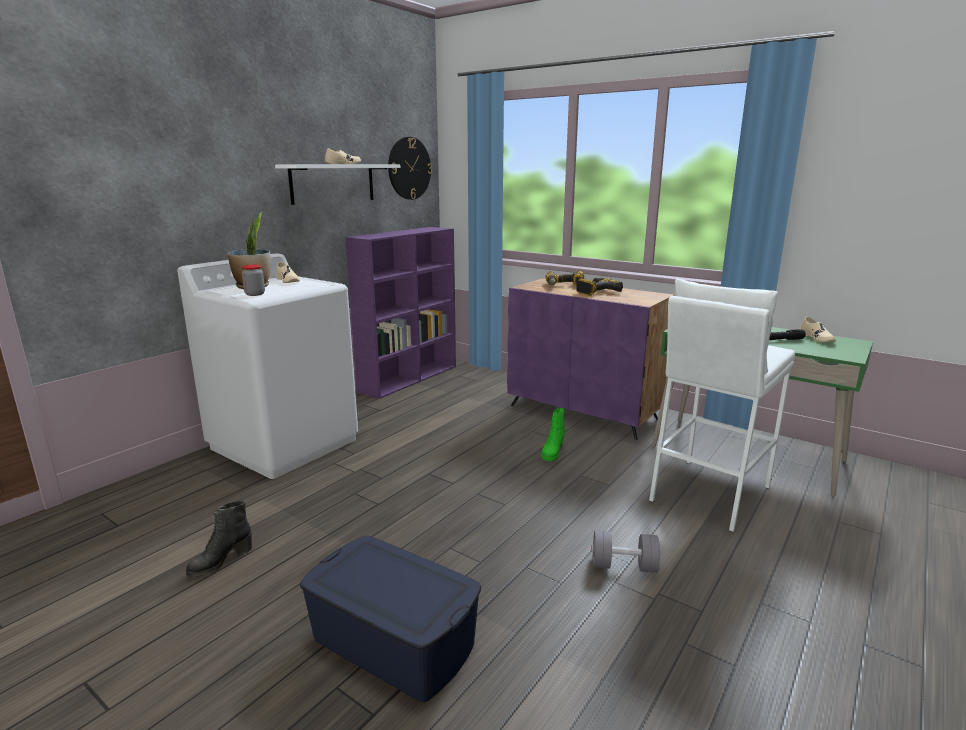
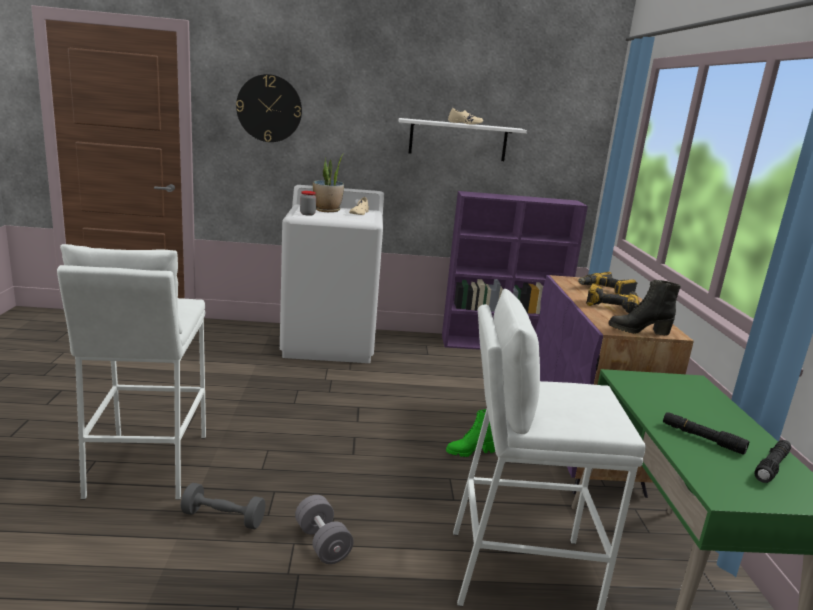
camera: 50 degrees right, 0 degrees up
black boot [186,501,252,577] -> black boot moved to [608,280,681,335]
blue storage box [300,536,481,702] -> white stool [57,244,206,500]
wall clock [388,137,432,200] -> wall clock moved to [236,74,302,142]
beige shoe [800,316,836,342] -> black flashlight [754,440,791,483]
none -> grey dumbbell [181,483,266,529]

